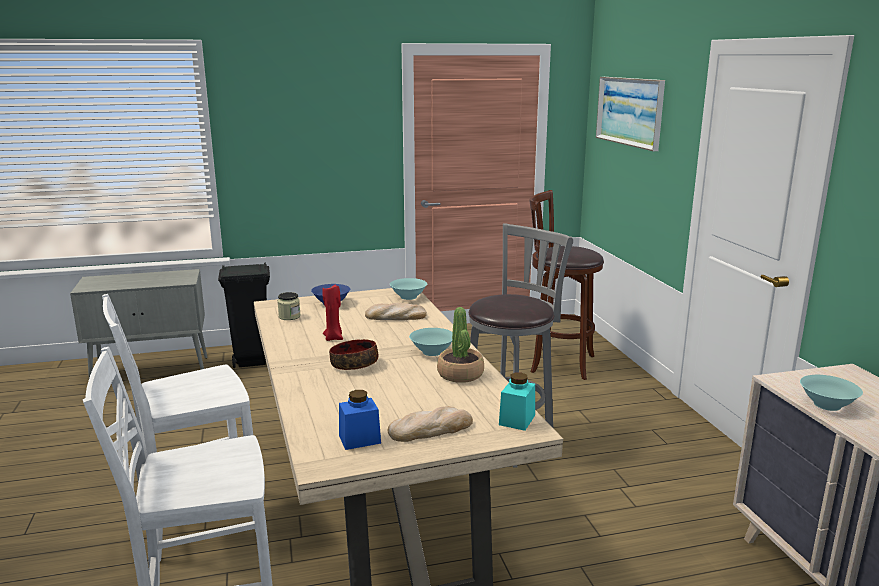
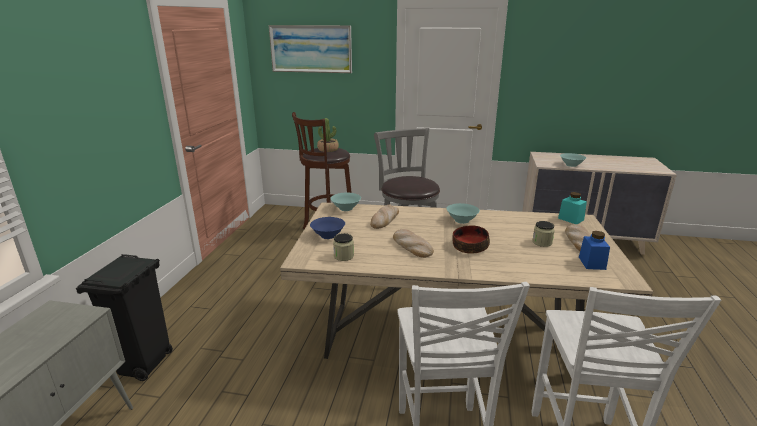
camera: 65 degrees left, 5 degrees up
red candle [322,285,343,341] -> bread [393,229,434,258]
potted plant [437,307,484,383] -> potted plant moved to [317,118,339,152]
none -> jar [532,221,555,247]

